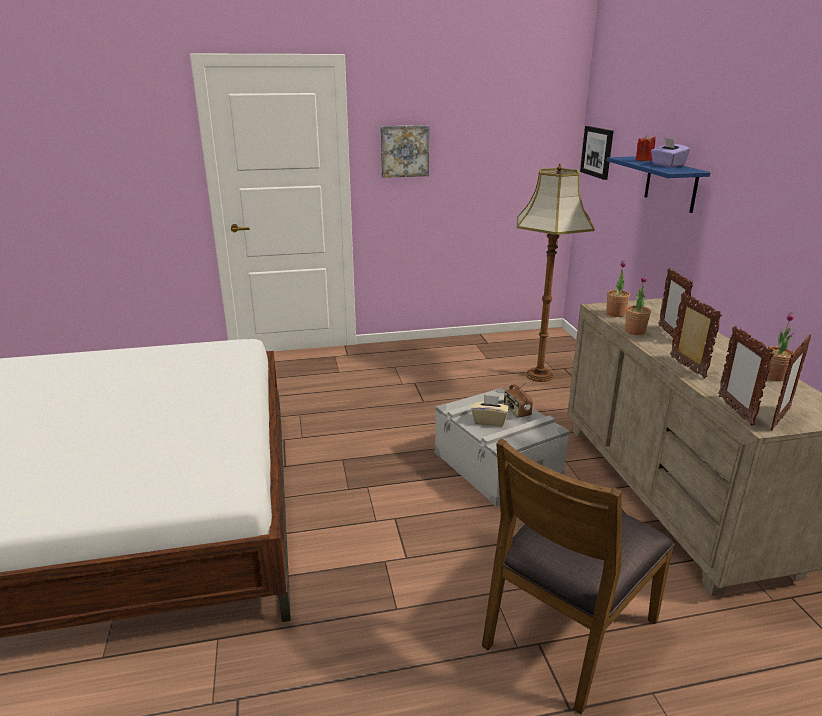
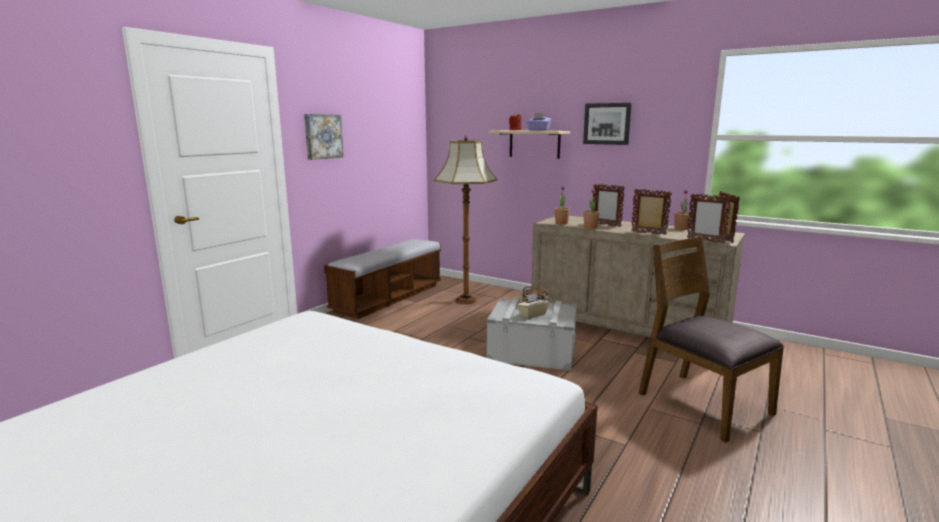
camera: 45 degrees left, 10 degrees down
brown chair [482,439,675,714] -> brown chair turned 150 degrees clockwise [639,236,784,442]
picture [580,126,613,180] -> picture moved to [583,103,632,145]
blue shelf [607,156,711,213] -> beige shelf [488,130,570,159]
none -> bench [324,239,441,319]

